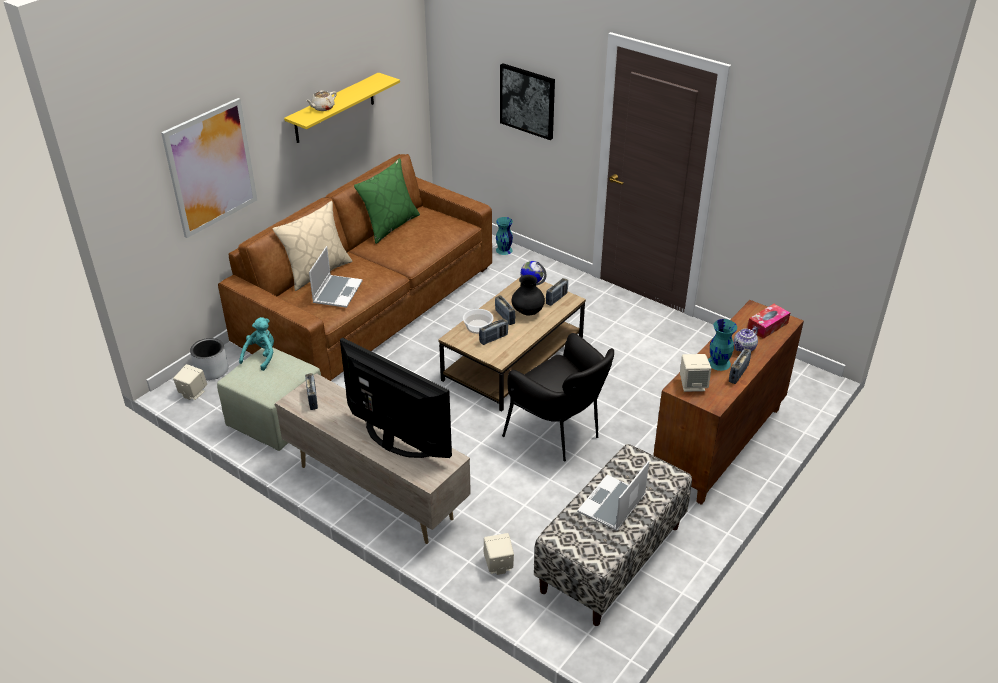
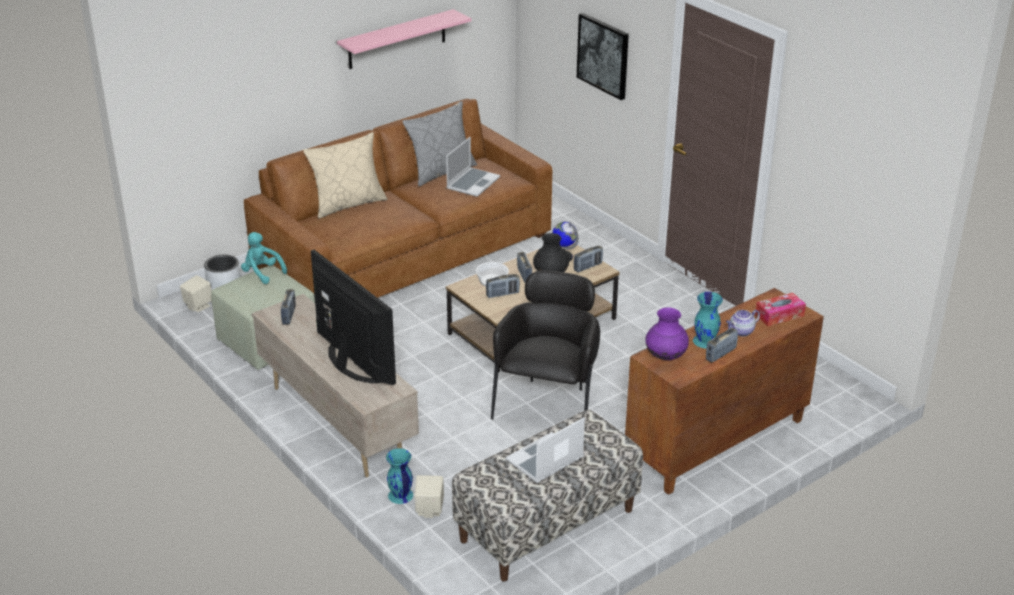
camera: 15 degrees right, 5 degrees down
picture [161,98,257,238] -> none
turquoise plush toy [239,317,274,371] -> turquoise plush toy turned 90 degrees counterclockwise [241,232,287,284]
yellow shelf [284,72,400,143] -> pink shelf [337,9,472,69]
beige teapot [306,90,337,111] -> none
laptop [309,246,363,308] -> laptop moved to [446,137,500,197]
green pillow [354,158,420,244] -> grey pillow [402,101,477,186]
turquoise vase [496,217,513,255] -> turquoise vase moved to [386,448,413,504]
black armchair [502,333,614,461] -> black armchair turned 135 degrees counterclockwise [491,270,600,420]
beige speaker [680,354,711,392] -> purple vase [645,307,689,360]

